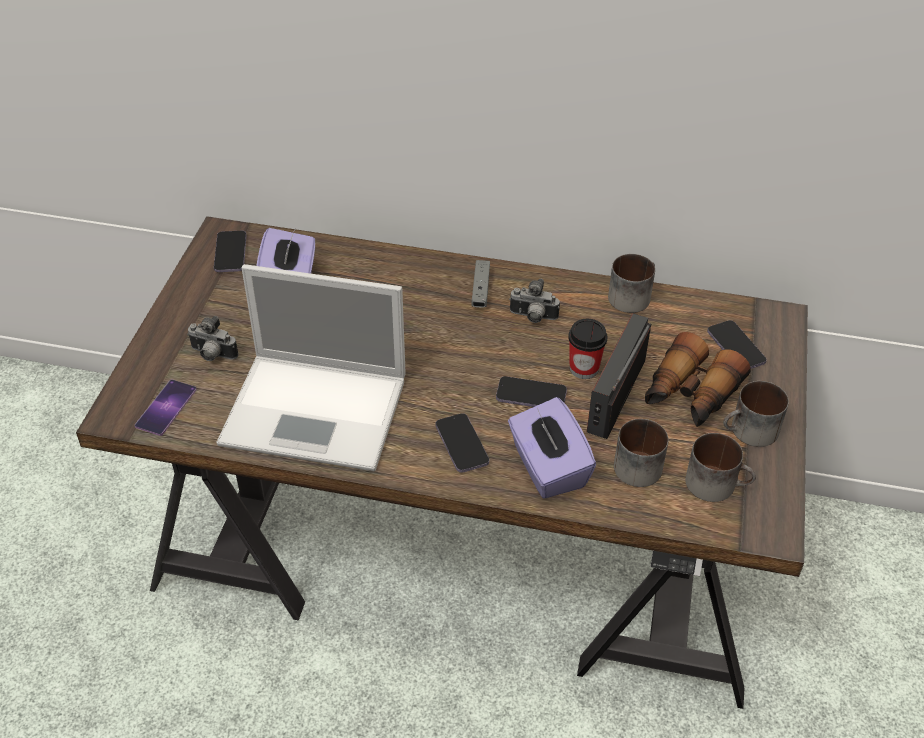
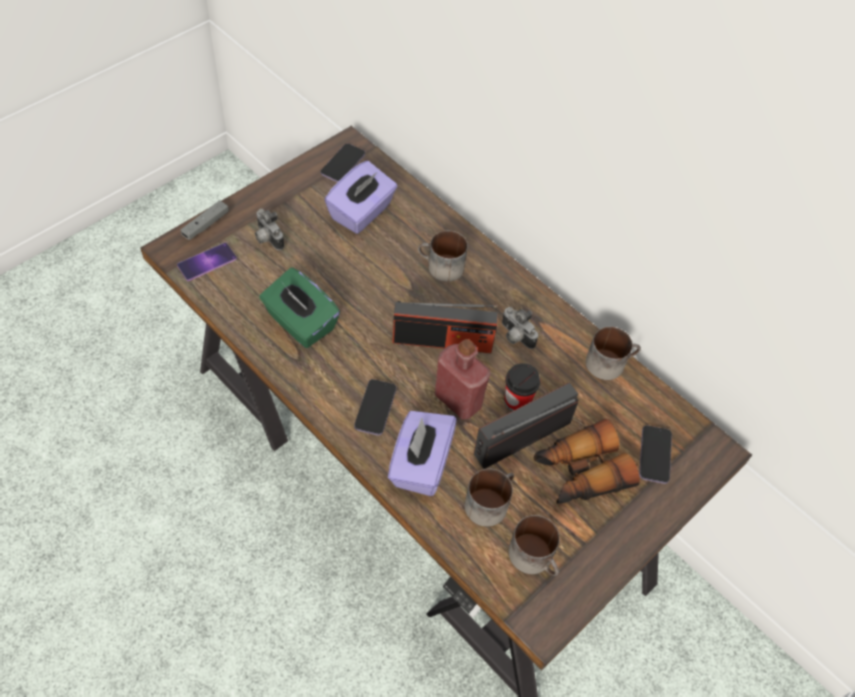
camera: 30 degrees right, 10 degrees up
laptop [216,264,406,471] -> green tissue box [259,267,340,348]
grey game controller [471,260,490,308] -> grey game controller moved to [181,200,229,240]
phone [496,376,567,407] -> red bottle [435,339,490,419]
mug [723,381,789,447] -> mug moved to [418,230,468,282]
none -> radio [393,301,498,353]

